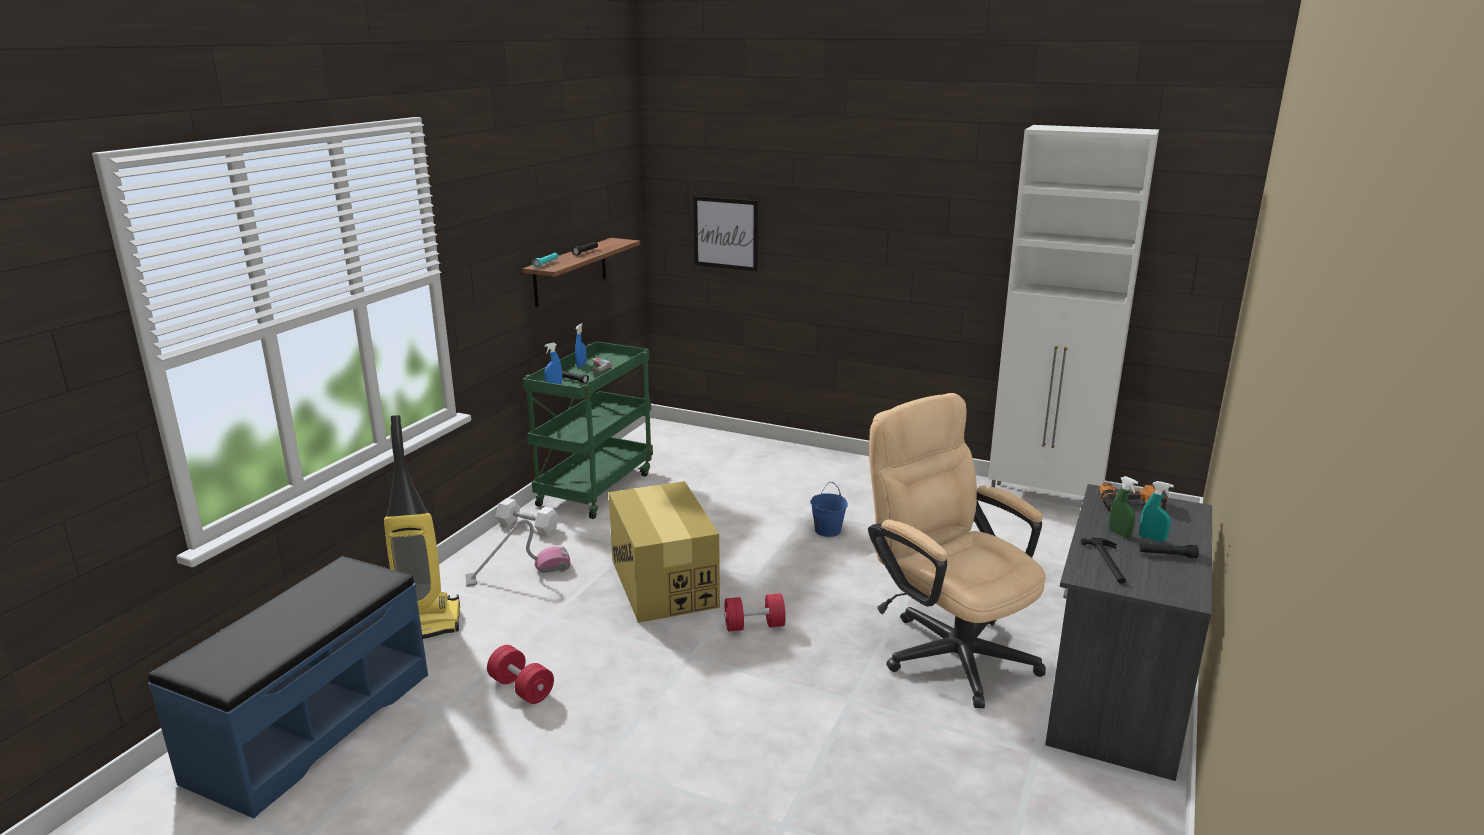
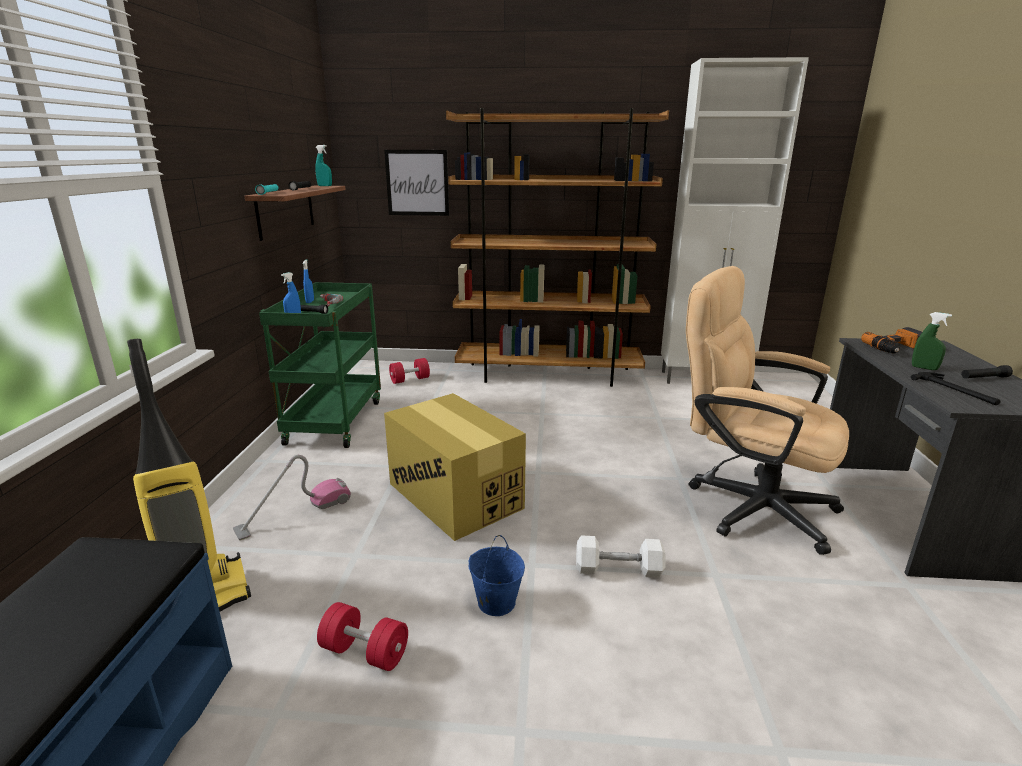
camera: 20 degrees left, 0 degrees up
white dumbbell [496,498,559,535] -> white dumbbell moved to [576,535,665,578]
red dumbbell [724,593,786,632] -> red dumbbell moved to [389,358,430,384]
blue bucket [810,482,848,537] -> blue bucket moved to [468,535,525,616]
turquoise spray bottle [1140,481,1174,542] -> turquoise spray bottle moved to [315,145,332,186]
none -> brown bookcase [446,108,669,387]

